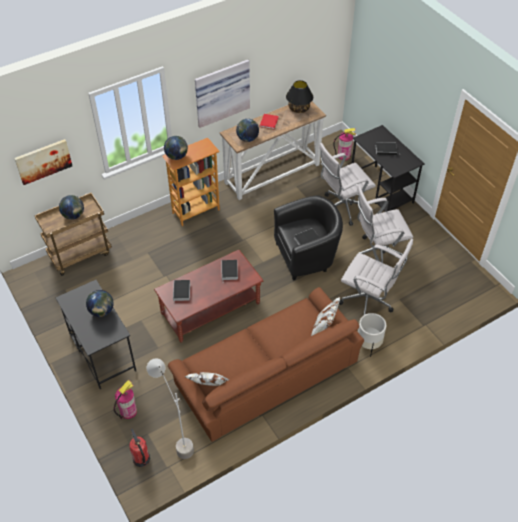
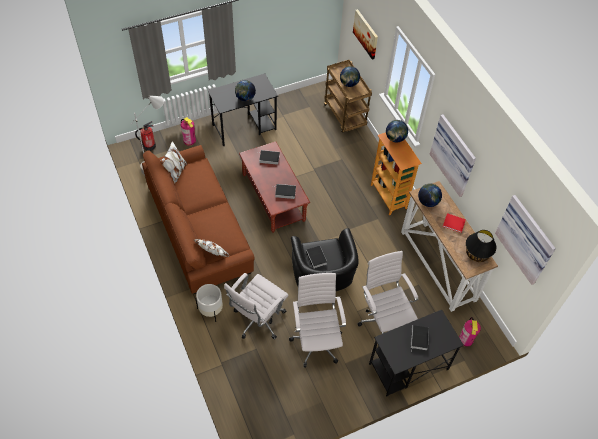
camera: 95 degrees right, 5 degrees up
none -> picture [495,195,556,285]

